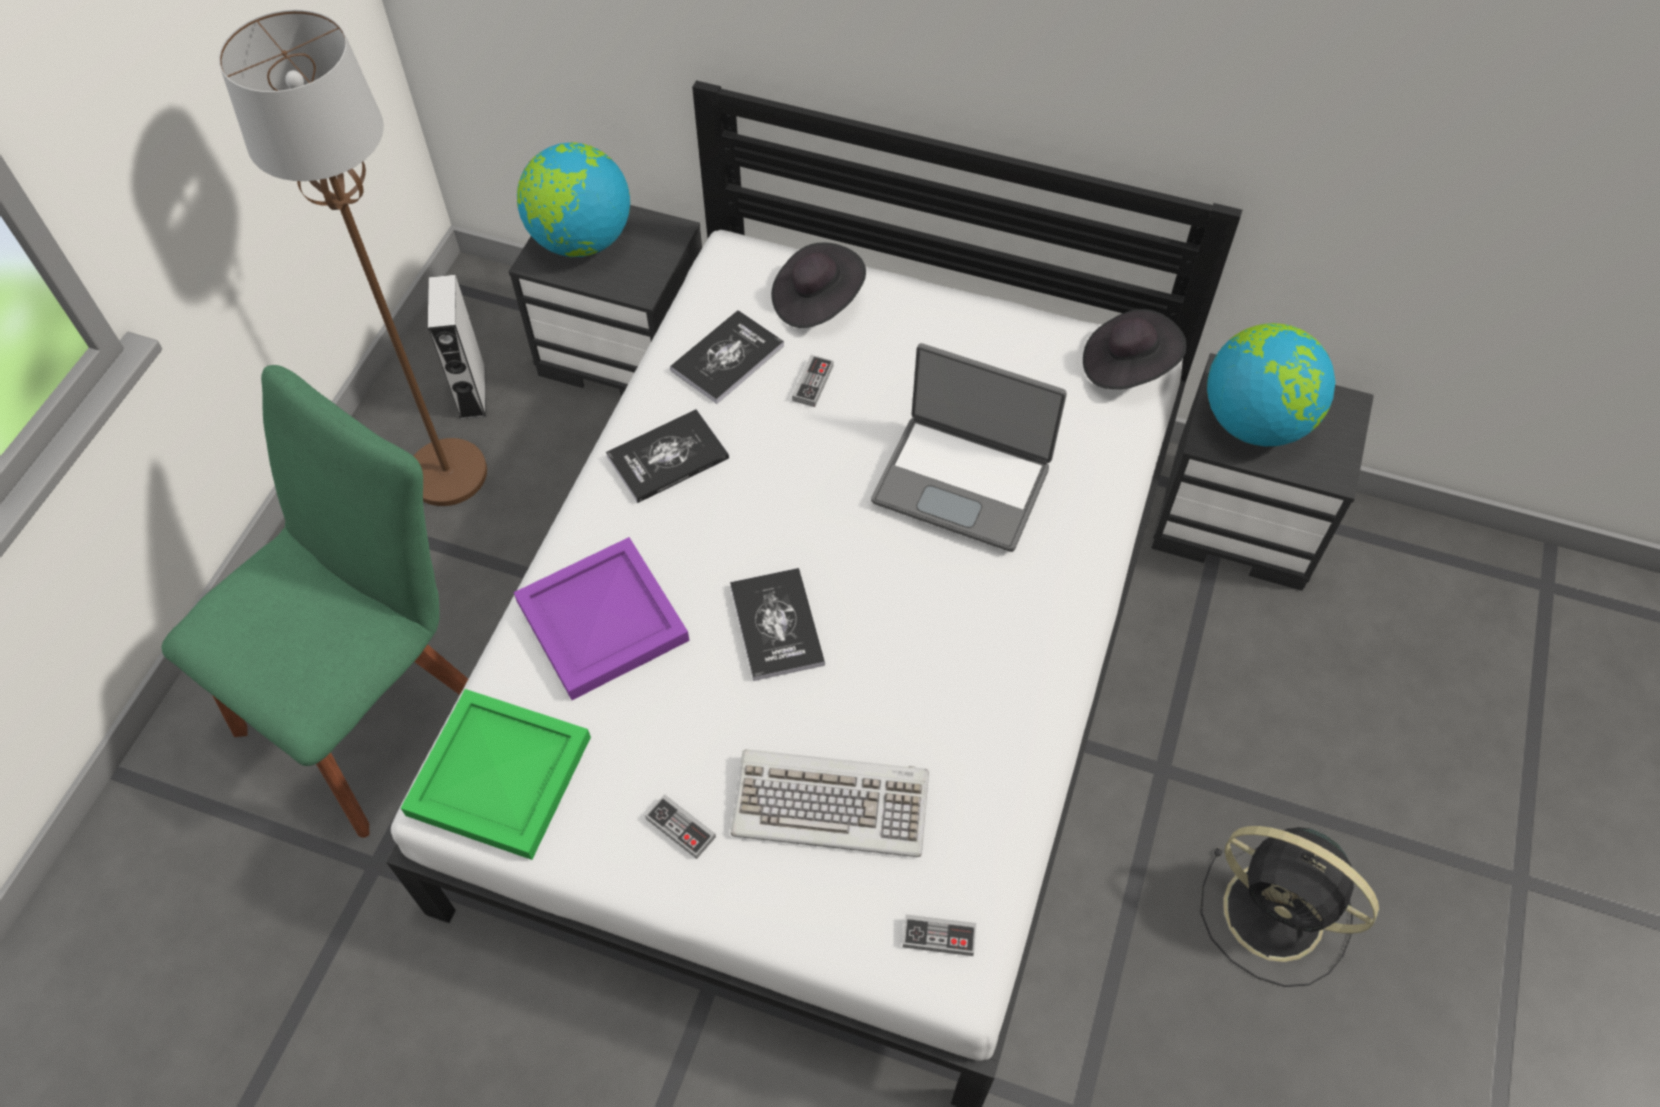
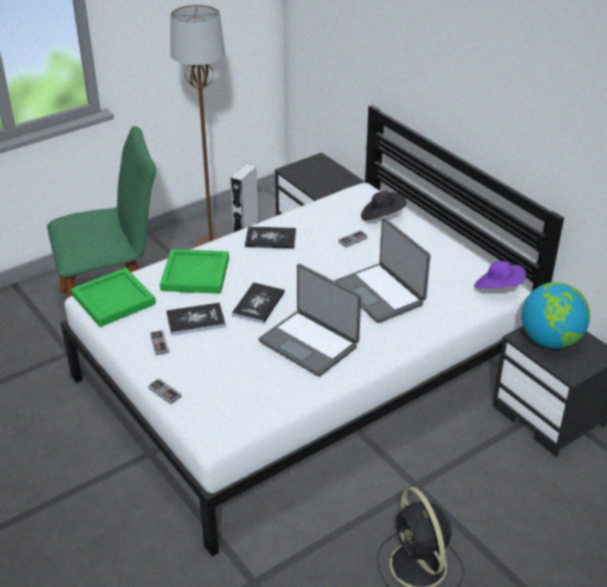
camera: 35 degrees right, 20 degrees down
purple tray [514,537,690,700] -> green tray [160,249,229,294]
globe [517,142,630,257] -> none
book [670,310,784,404] -> book moved to [166,303,226,336]
keyboard [731,749,929,857] -> none
game controller [903,914,976,956] -> game controller moved to [148,378,182,404]
black hat [1083,309,1187,389] -> purple hat [474,261,526,289]
none -> laptop [258,264,361,377]

